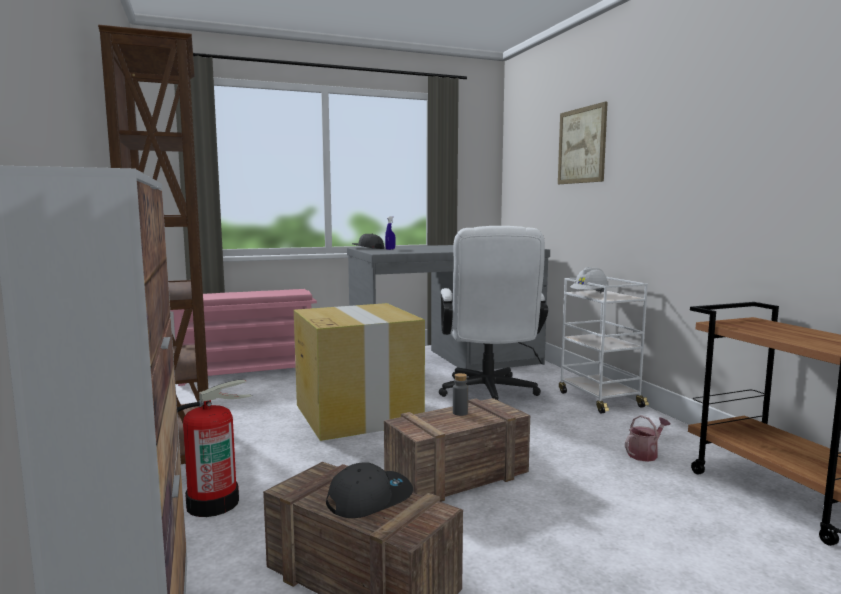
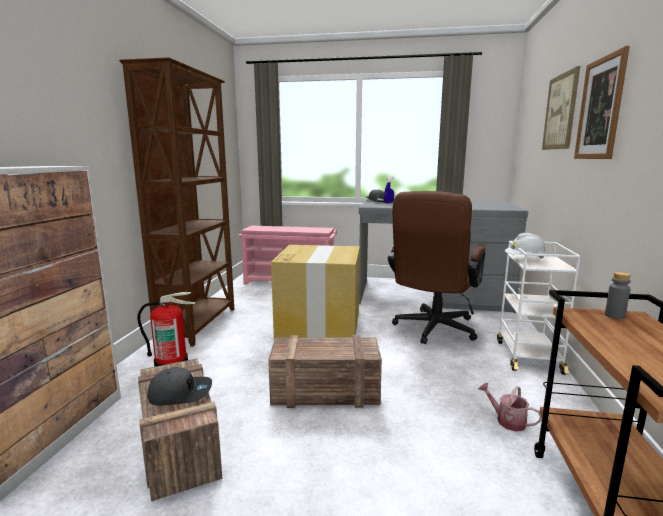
camera: 30 degrees right, 5 degrees up
white office chair [439,226,548,401] -> brown office chair [388,191,486,344]
grey bottle [453,373,468,416] -> grey bottle moved to [605,272,631,319]
watering can [625,415,670,462] -> watering can turned 135 degrees counterclockwise [478,383,542,431]
none -> picture [574,46,630,159]

